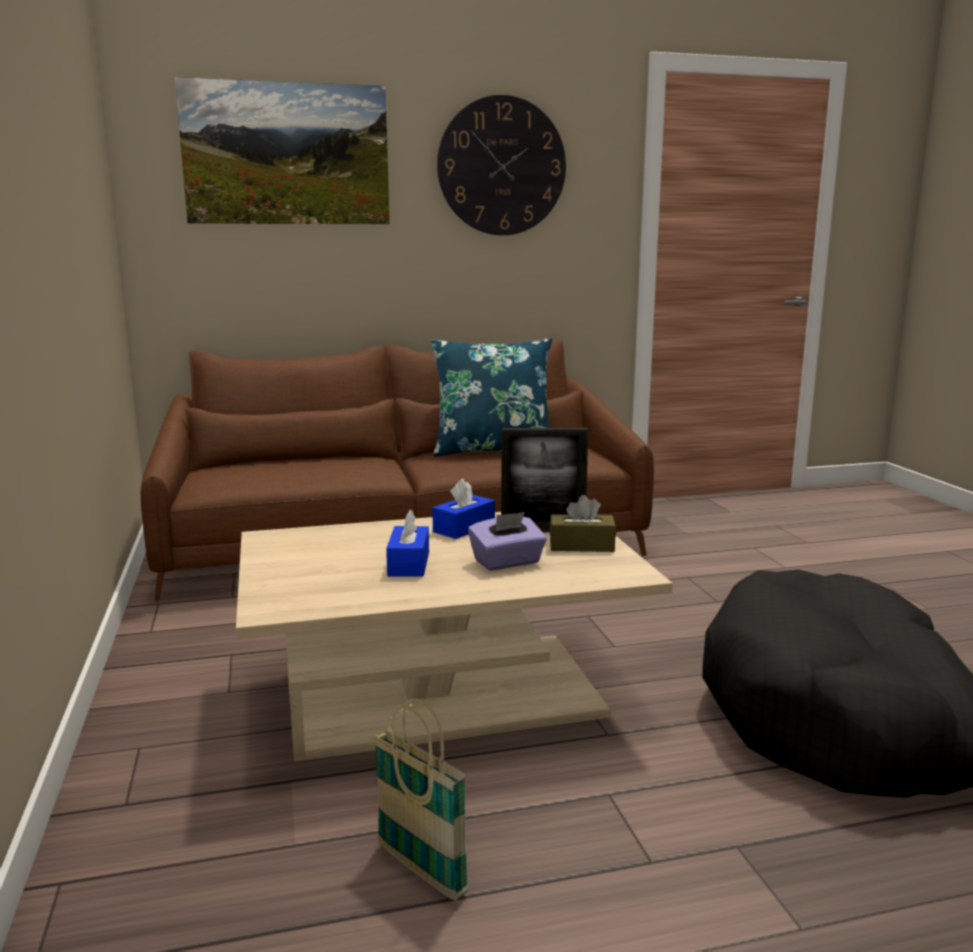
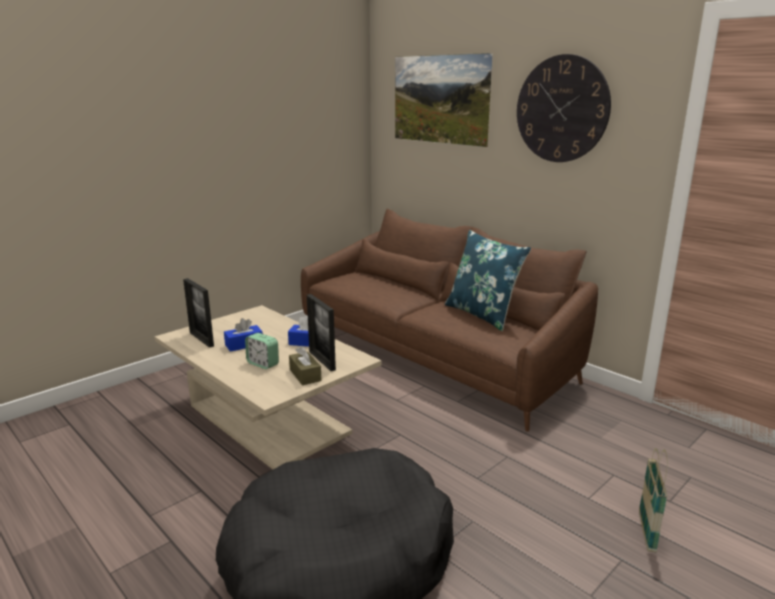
camera: 60 degrees right, 5 degrees up
basket [373,698,469,900] -> basket moved to [639,448,668,552]
purple tissue box [468,512,547,571] -> alarm clock [245,333,279,369]
none -> picture frame [183,278,214,348]

